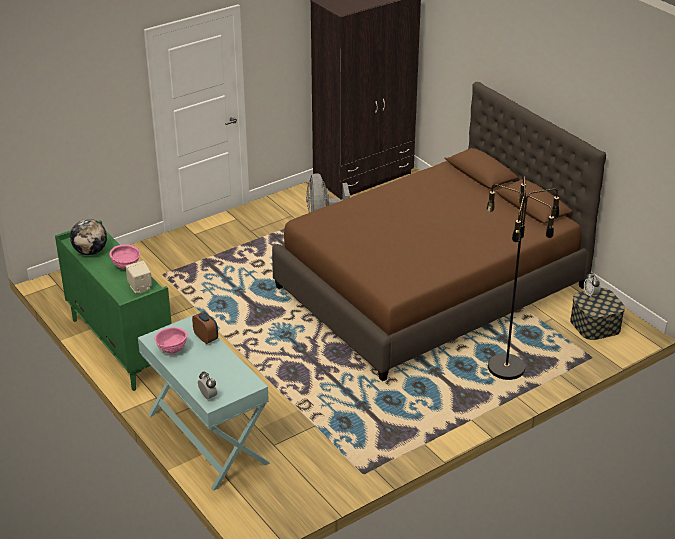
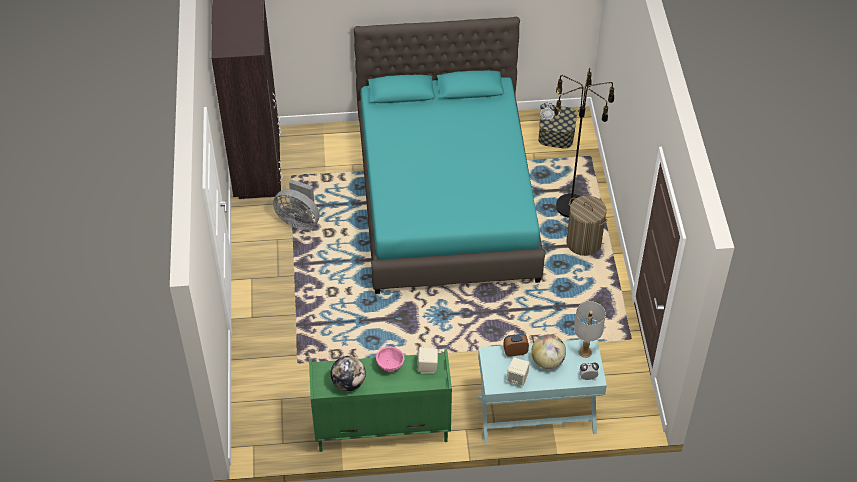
camera: 60 degrees left, 15 degrees up
pink bowl [155,327,187,354] -> beige speaker [507,357,530,386]
brown bed [272,82,606,381] -> turquoise bed [354,17,546,294]
none -> globe [531,334,566,369]
none -> laundry basket [566,196,608,256]
none -> grey table lamp [574,301,606,358]

